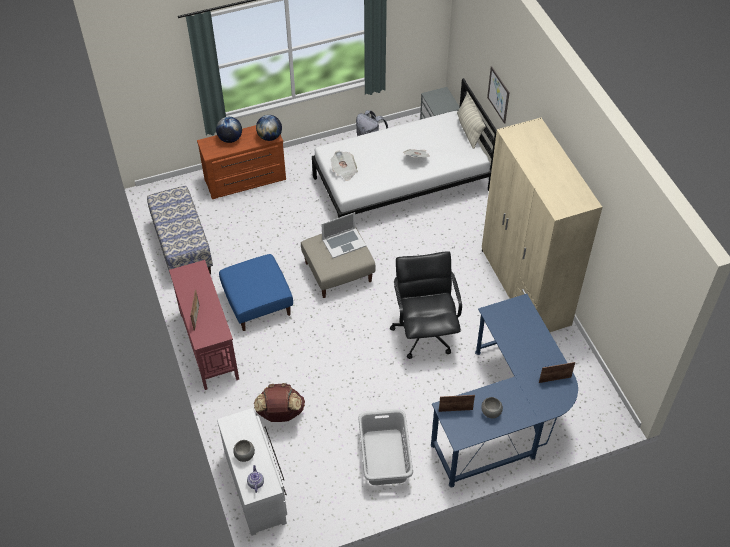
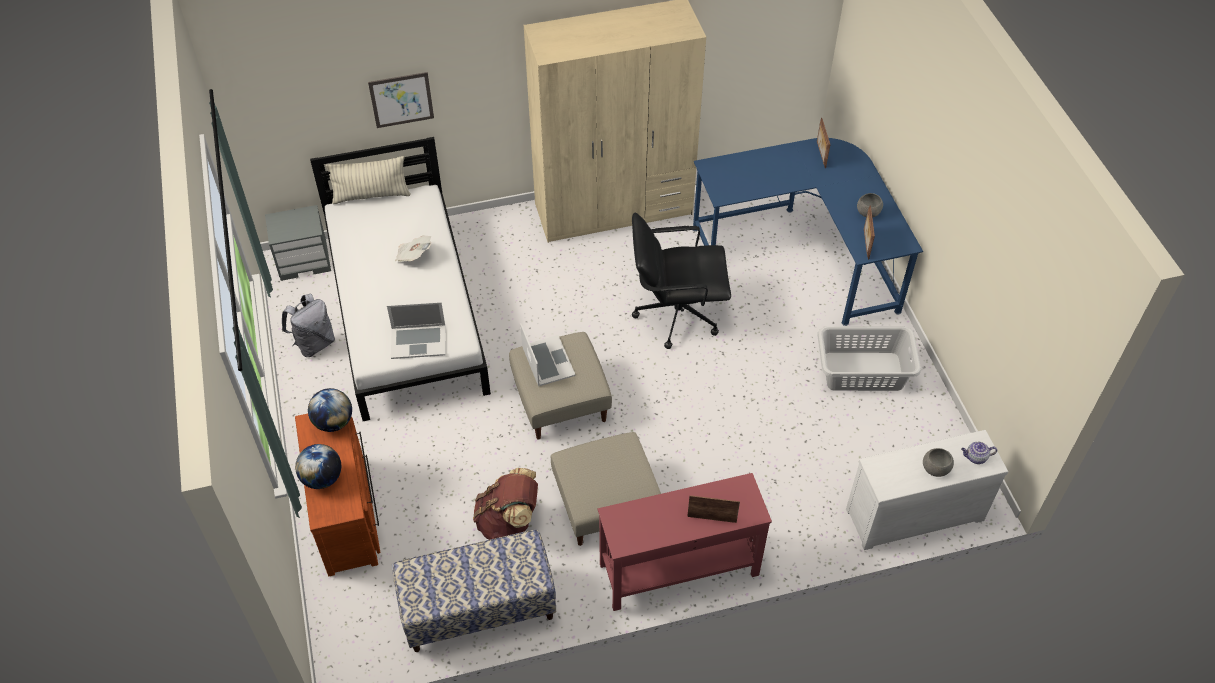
camera: 85 degrees left, 0 degrees up
blue ottoman [219,254,293,331] -> beige ottoman [551,432,661,546]
brown backpack [254,383,305,422] -> brown backpack moved to [473,468,538,540]
newspaper [330,151,358,181] -> laptop [387,302,445,359]

